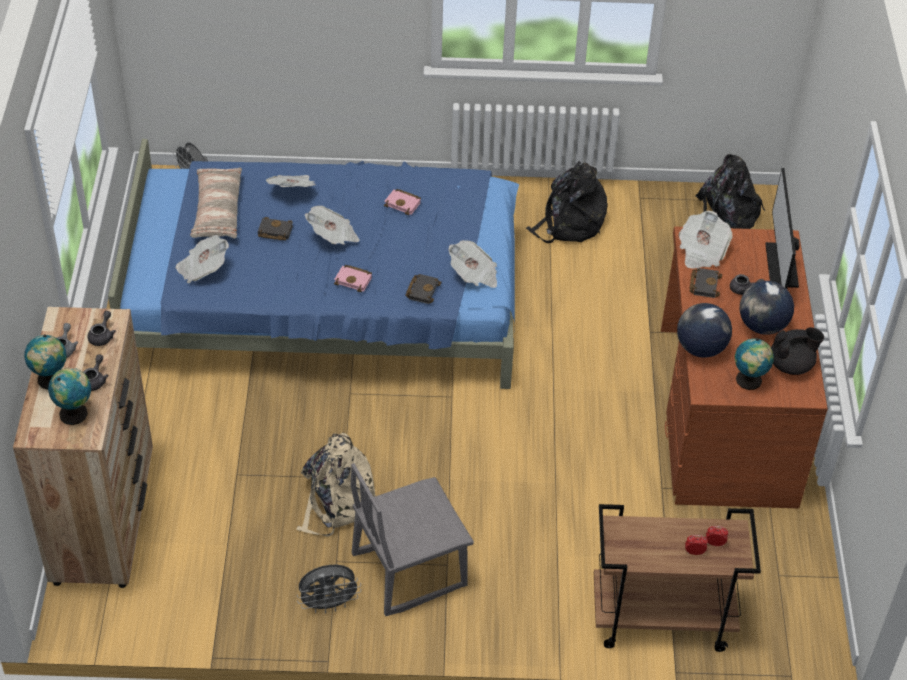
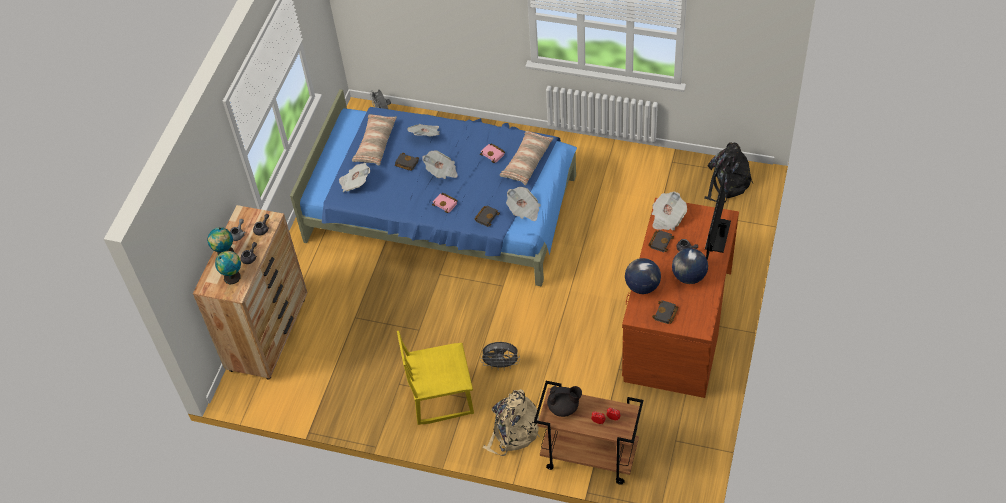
camera: 20 degrees right, 5 degrees up
beige backpack [296,433,376,537] -> beige backpack moved to [483,389,540,456]
grey fan [297,565,361,614] -> grey fan moved to [480,342,520,370]
grey chair [351,463,474,616] -> yellow chair [397,331,474,425]
black backpack [526,161,608,243] -> none
globe [735,338,774,390] -> black book [652,300,678,324]
black teapot [771,327,824,375] -> black teapot moved to [547,385,582,417]
none -> pillow [500,131,554,185]

